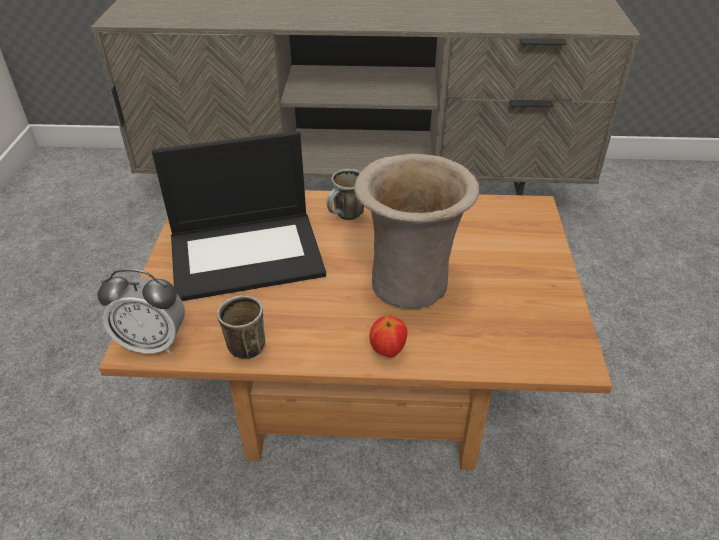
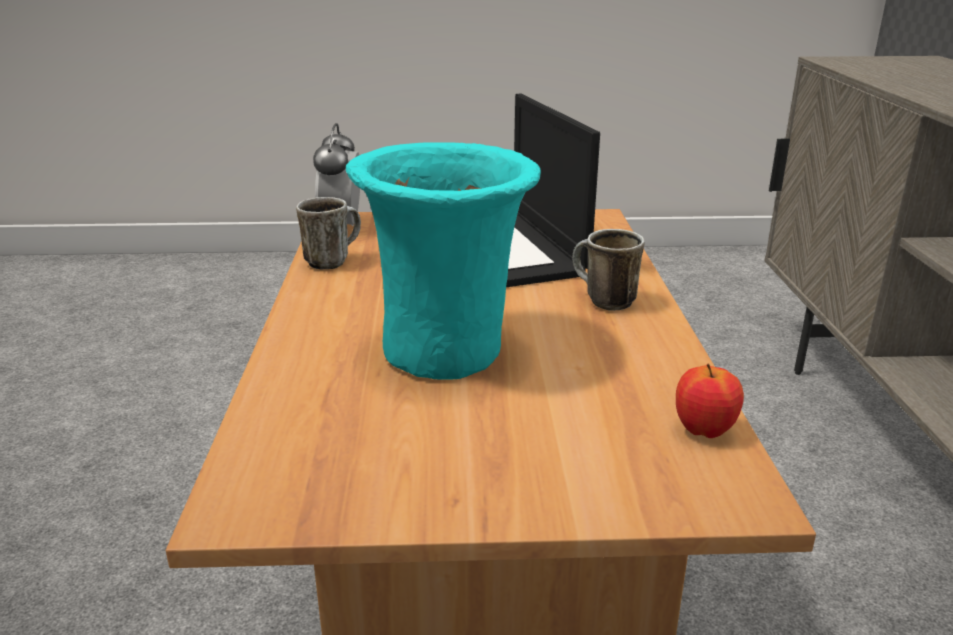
camera: 85 degrees right, 15 degrees down
beige vase [354,154,480,309] -> turquoise vase [346,142,541,380]
apple [370,316,407,358] -> apple moved to [676,363,744,438]

